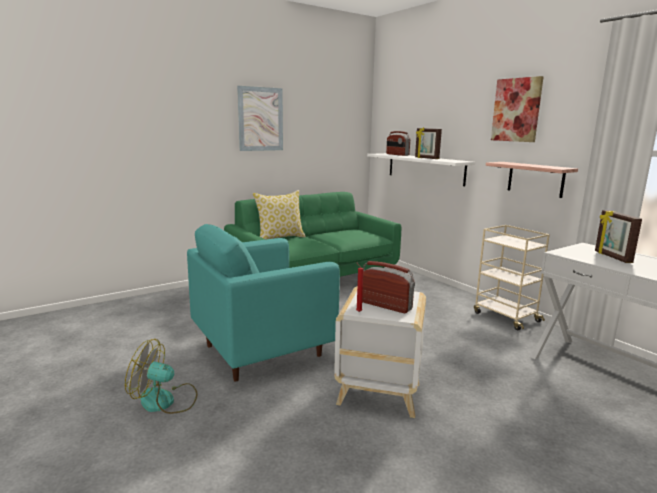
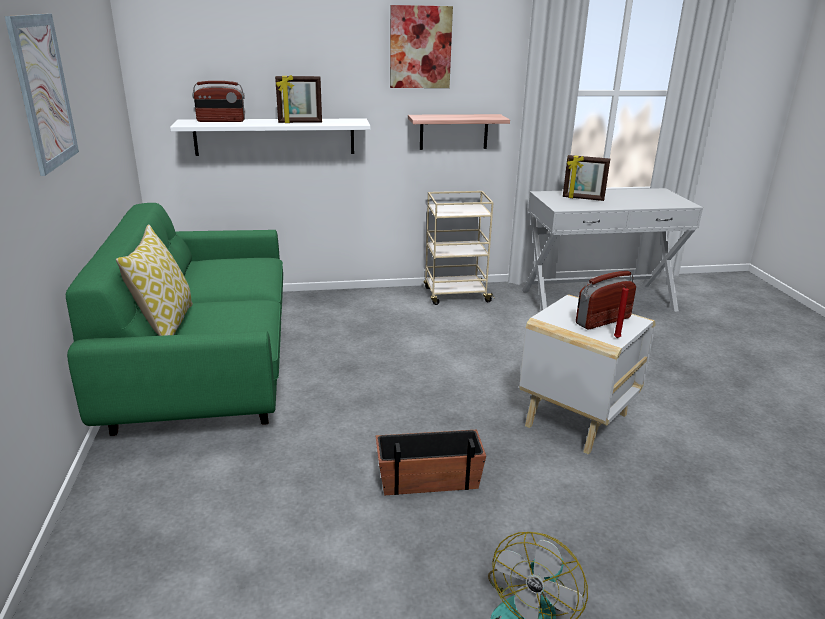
camera: 65 degrees left, 10 degrees up
turquoise armchair [187,224,340,382] -> planter [376,430,486,495]

